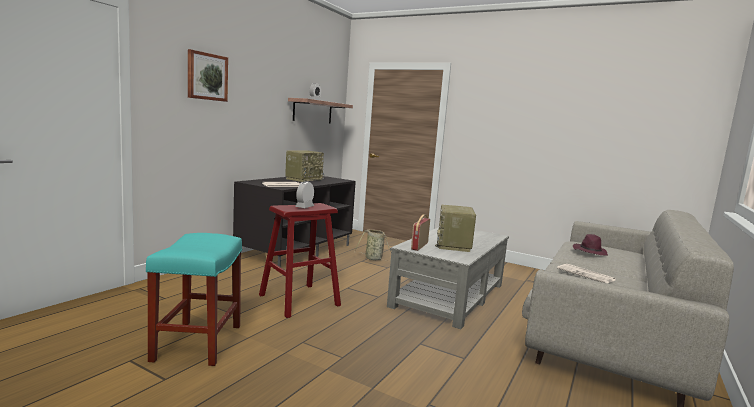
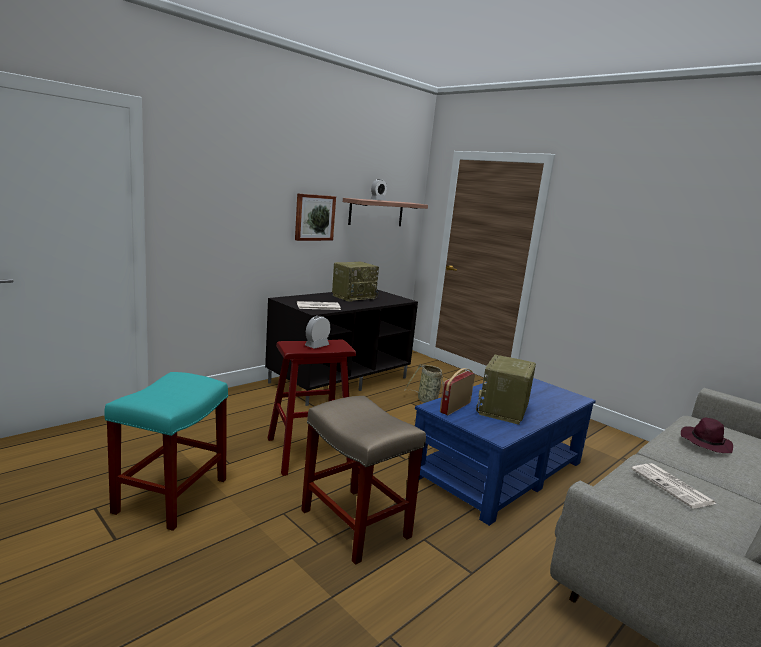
camera: 15 degrees right, 5 degrees up
picture [188,49,228,102] -> picture moved to [295,193,336,241]
grey coffee table [387,227,509,329] -> blue coffee table [415,378,596,526]
none -> beige stool [301,396,426,565]

